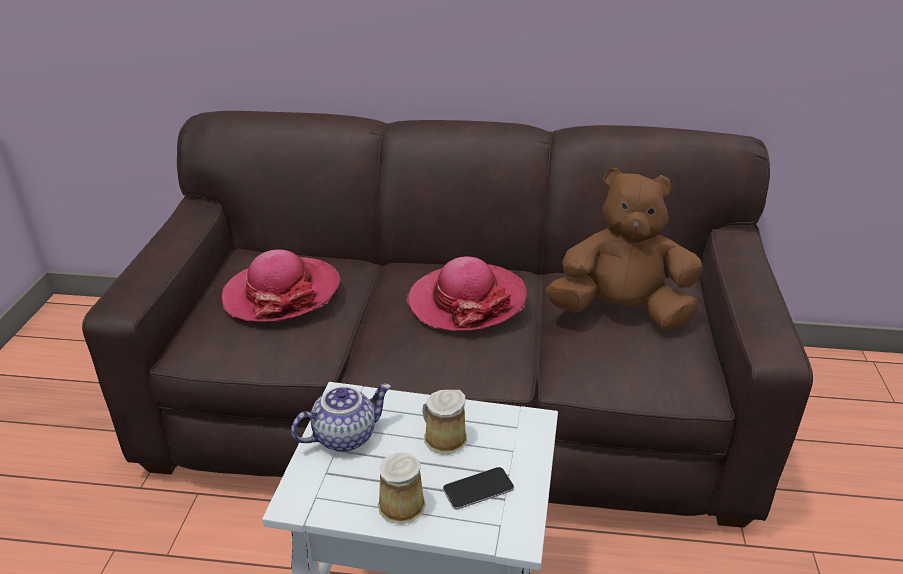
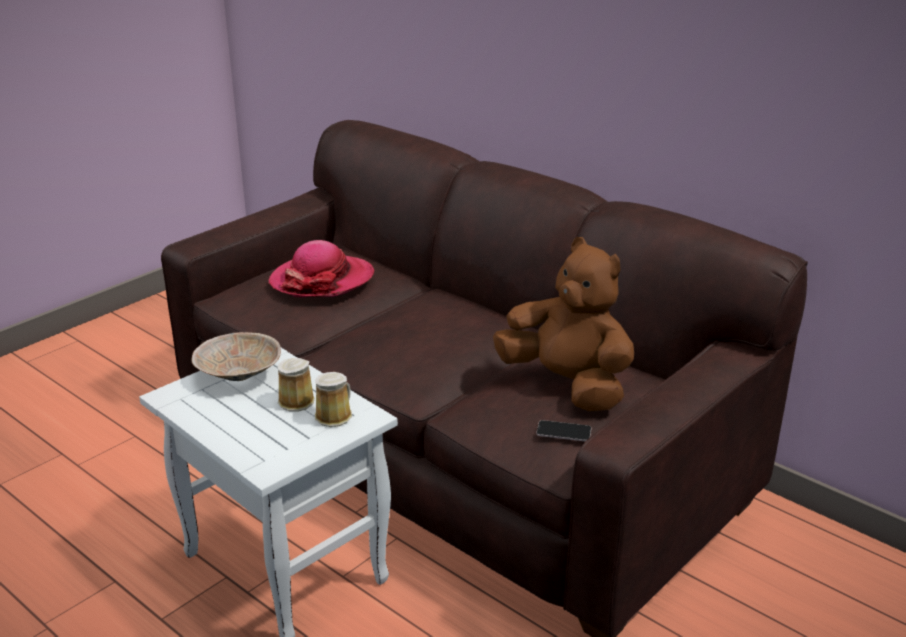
camera: 35 degrees right, 5 degrees down
teapot [291,383,391,452] -> beige bowl [192,332,281,381]
mug [378,452,426,525] -> mug moved to [315,372,352,427]
hat [406,256,527,331] -> none
phone [443,467,514,510] -> phone moved to [536,420,591,441]

